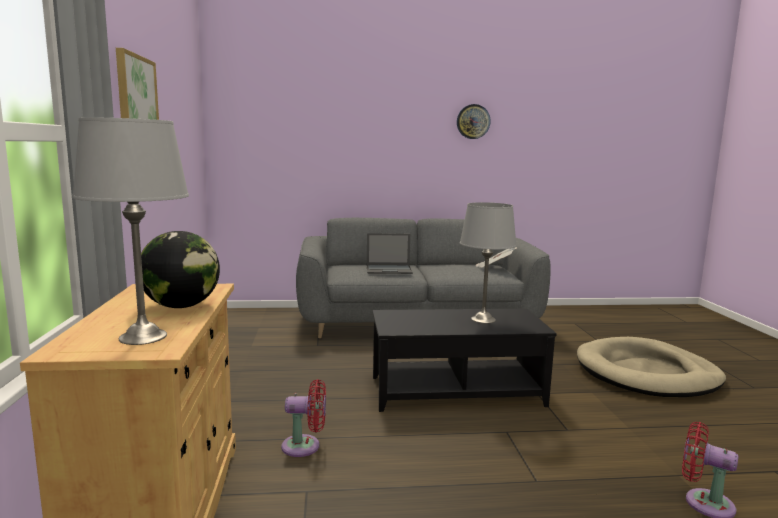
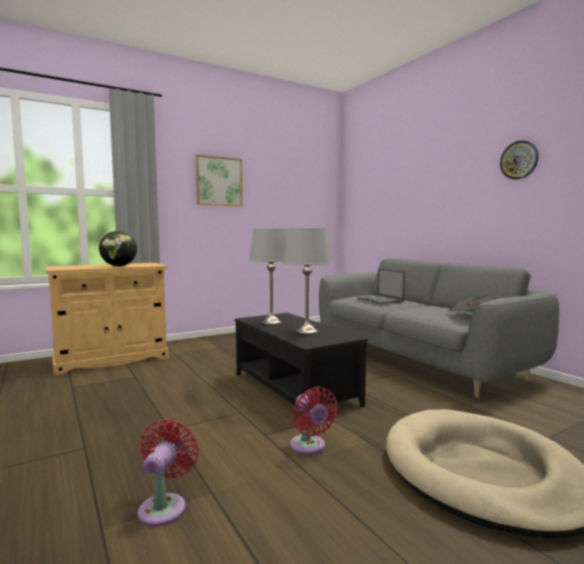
camera: 65 degrees right, 5 degrees down
grey table lamp [72,117,189,345] -> grey table lamp moved to [249,228,288,324]
red fan [281,379,326,457] -> red fan moved to [290,387,338,455]

